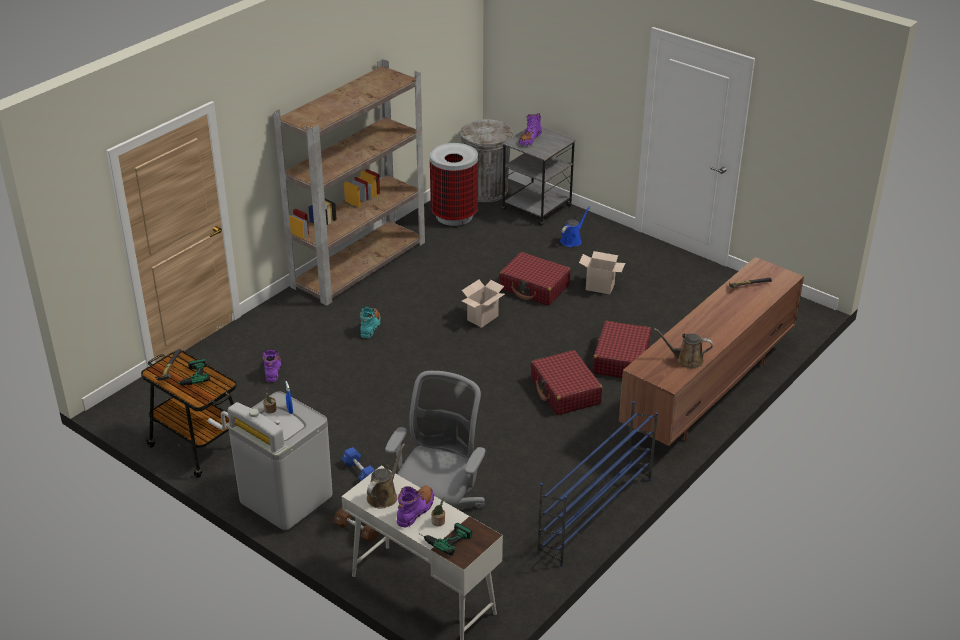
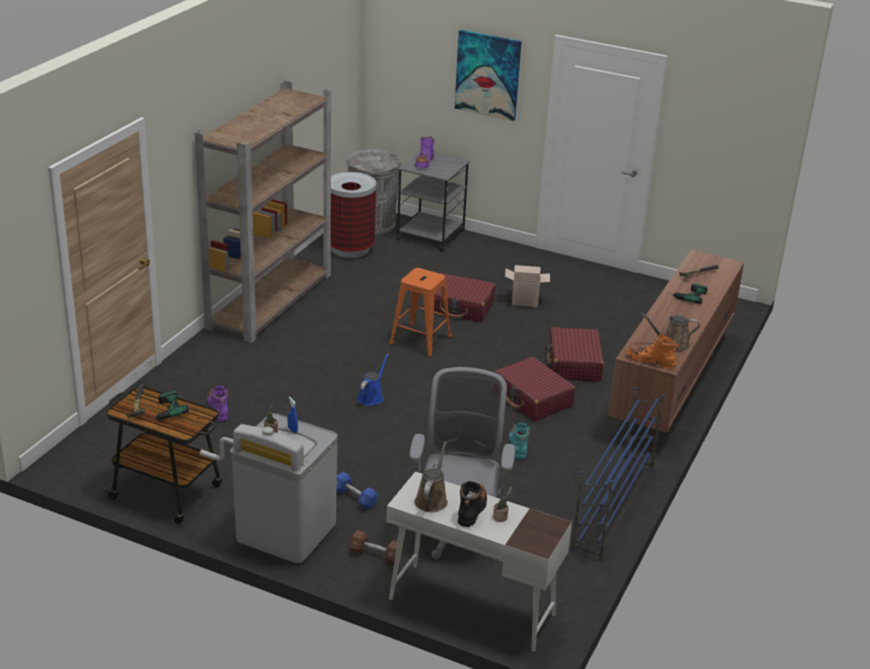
camera: 15 degrees left, 5 degrees down
turquoise boot [360,307,381,338] -> turquoise boot moved to [509,422,530,460]
purple boot [397,486,434,528] -> black boot [458,481,487,527]
power drill [418,523,472,556] -> power drill moved to [667,284,708,304]
cardboard box [462,279,505,328] -> orange stool [389,268,452,357]
blue watering can [560,206,590,247] -> blue watering can moved to [357,354,389,406]
none -> picture [454,30,522,121]
none -> orange boot [626,332,680,369]

